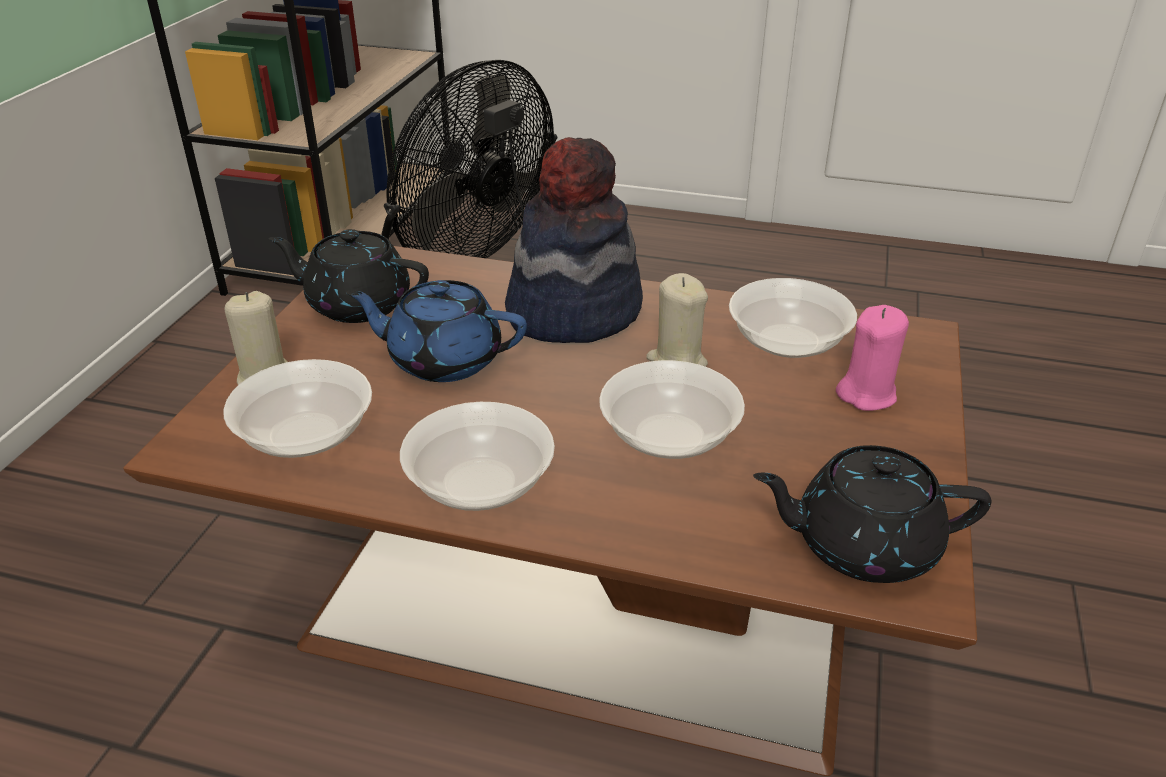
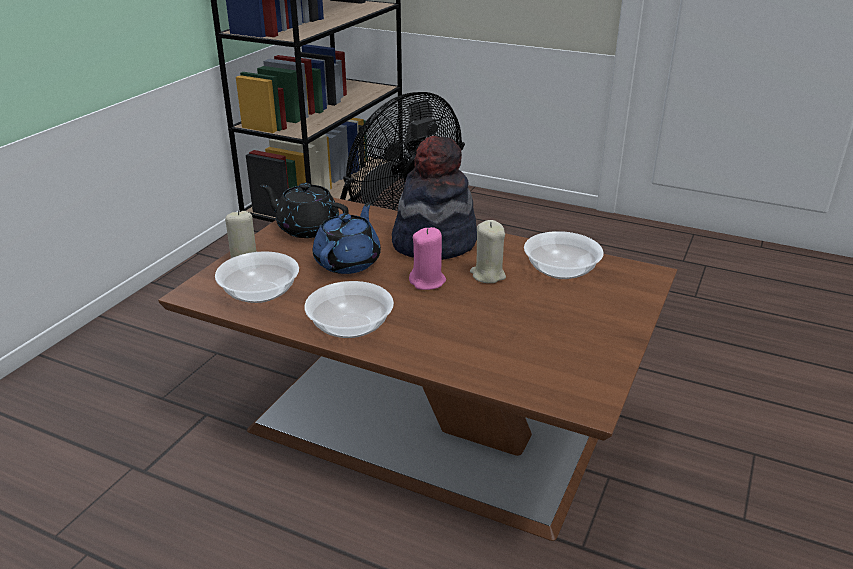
camera: 10 degrees right, 5 degrees down
blue teapot [346,280,527,382] -> blue teapot turned 90 degrees clockwise [313,203,381,274]
bowl [599,360,745,459] -> none
black teapot [753,445,991,583] -> none
pink candle [836,305,909,411] -> pink candle moved to [409,227,446,290]

